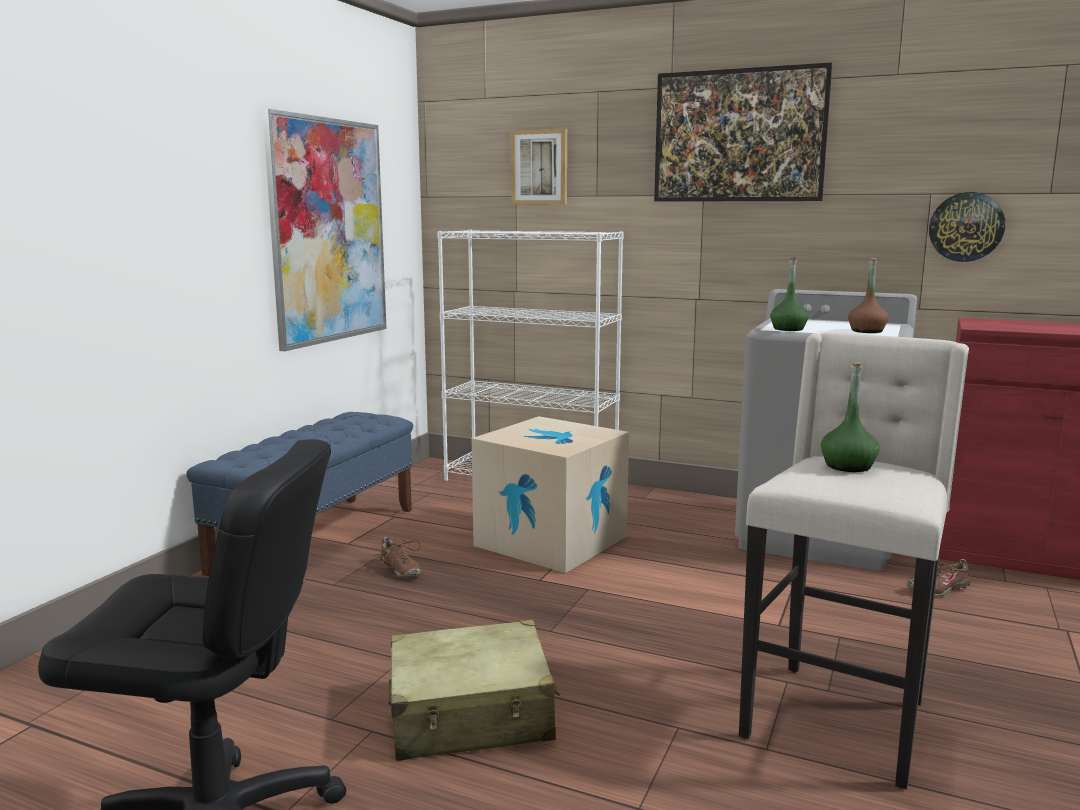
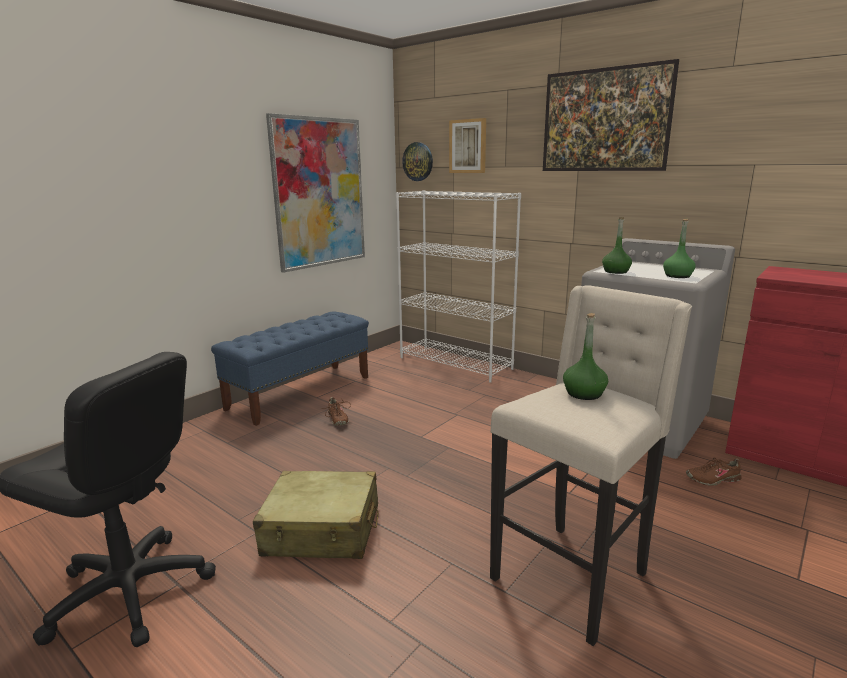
camera: 15 degrees right, 5 degrees up
cardboard box [472,416,629,573] -> none
brown bottle [848,258,889,333] -> green bottle [663,219,696,278]
wall clock [929,192,1005,262] -> wall clock moved to [402,142,433,181]

